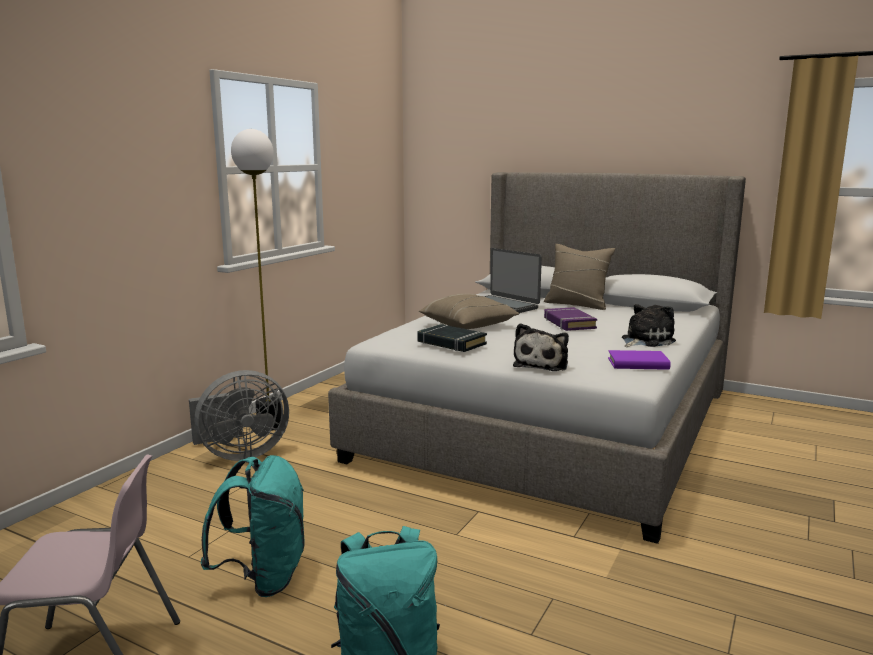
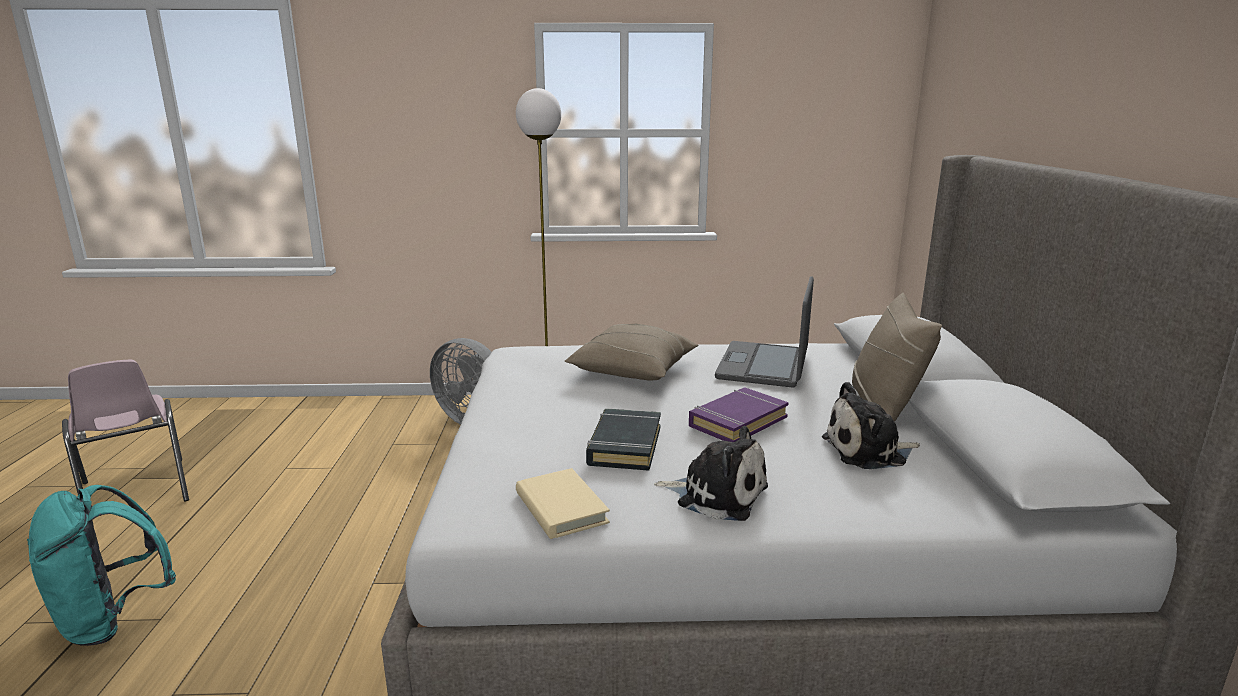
camera: 60 degrees right, 5 degrees up
turquoise backpack [200,455,305,597] -> none
black book [418,324,487,352] -> black book moved to [586,409,661,471]
plush toy [513,323,569,371] -> plush toy moved to [822,382,920,469]
purple book [608,350,671,370] -> beige book [516,468,610,539]

